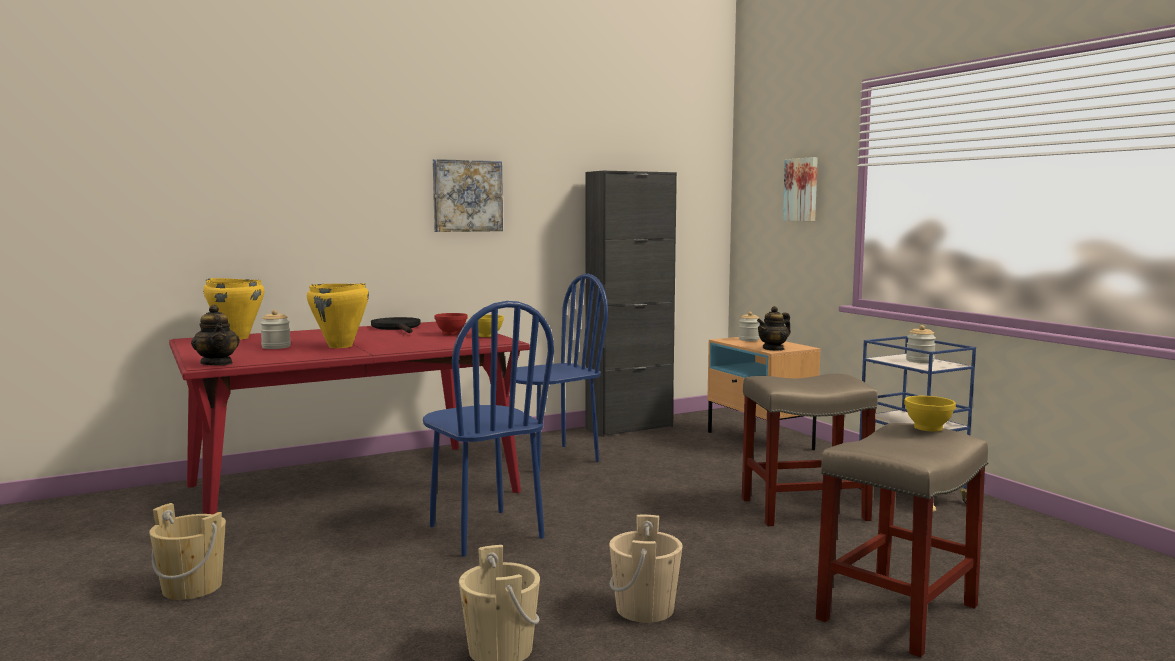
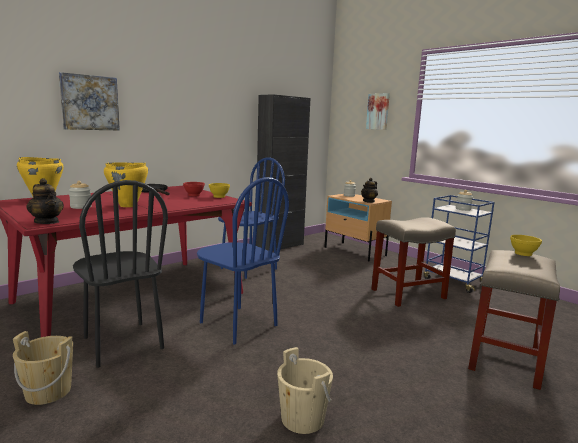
camera: 15 degrees left, 5 degrees up
picture [433,159,503,232] -> picture moved to [59,72,120,130]
beige bucket [609,515,683,623] -> none
none -> black chair [73,180,168,368]

